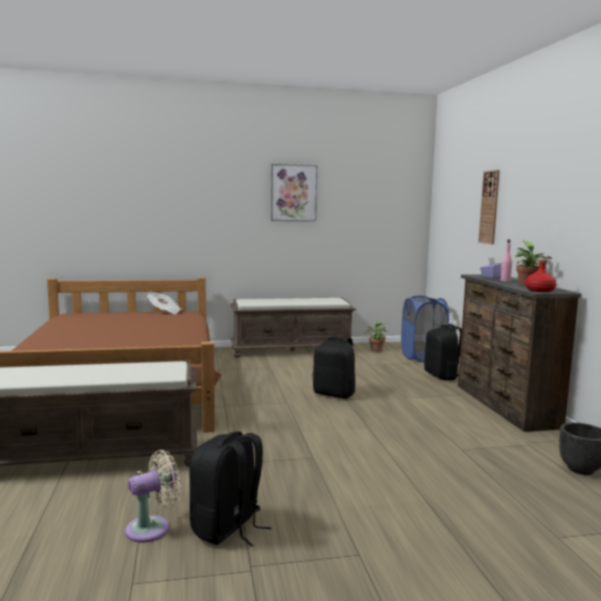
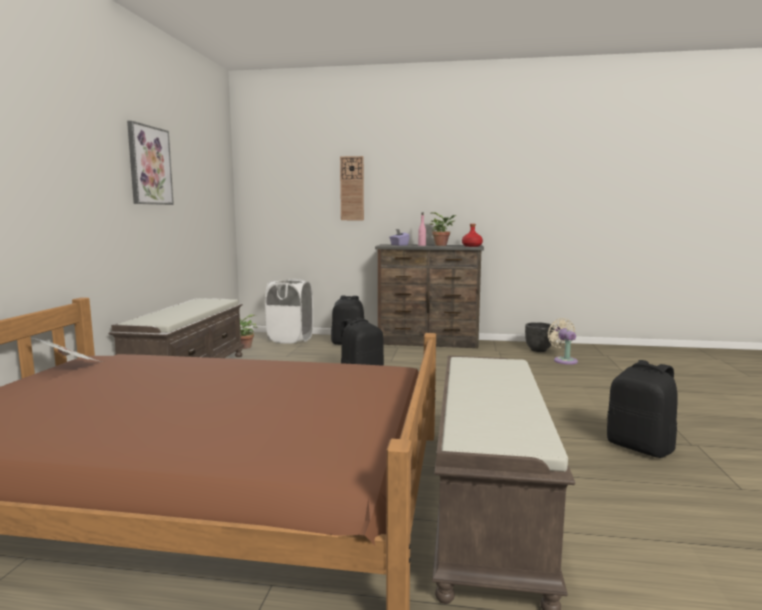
camera: 70 degrees left, 0 degrees up
beige fan [125,450,181,543] -> beige fan moved to [547,318,578,365]
blue laundry basket [401,296,449,362] -> white laundry basket [265,279,313,344]

